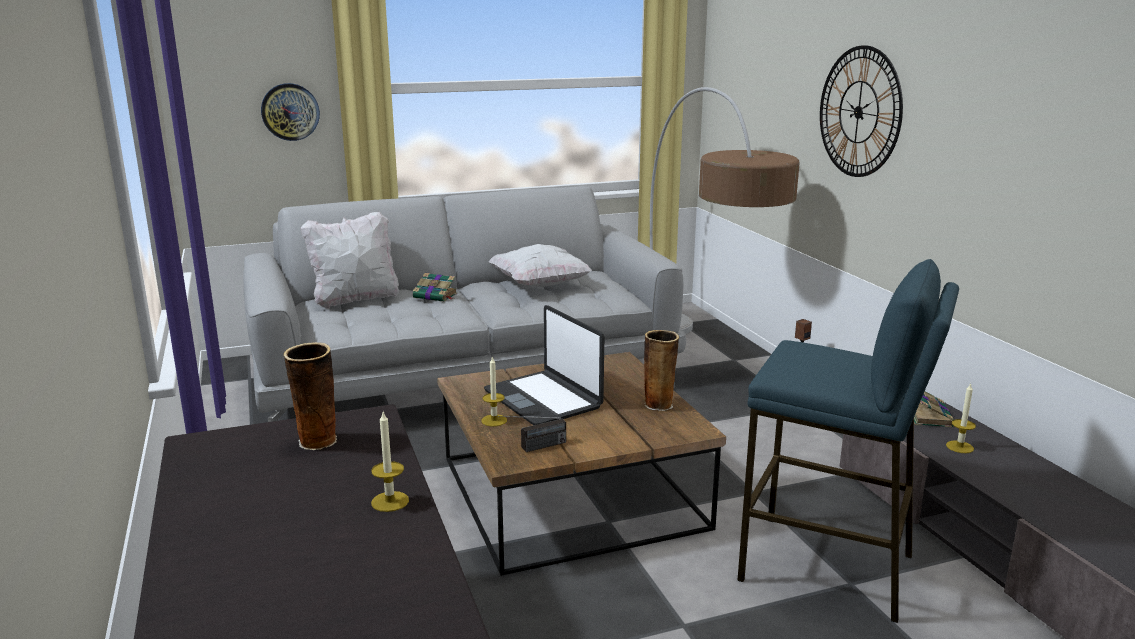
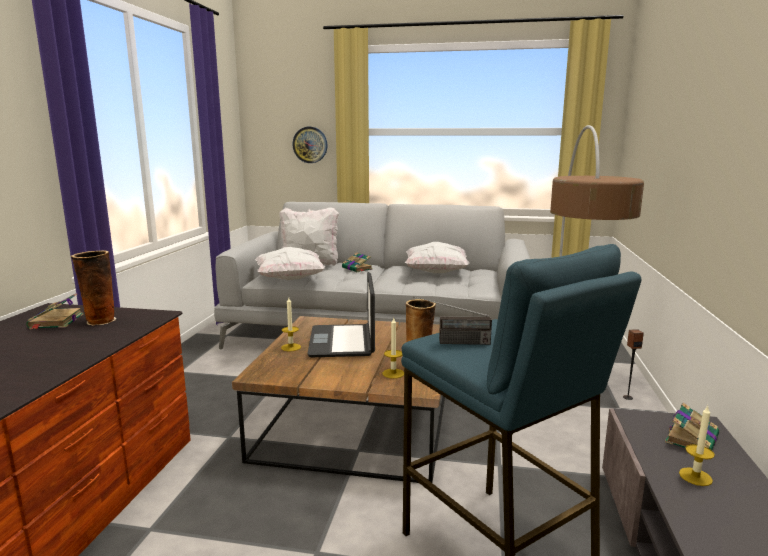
camera: 30 degrees right, 5 degrees down
candle [371,412,409,512] -> candle moved to [382,318,404,379]
radio [498,416,566,452] -> radio moved to [413,296,492,345]
wall clock [820,45,903,177] -> none
none -> book [26,293,84,329]
none -> white pillow [255,247,325,280]

